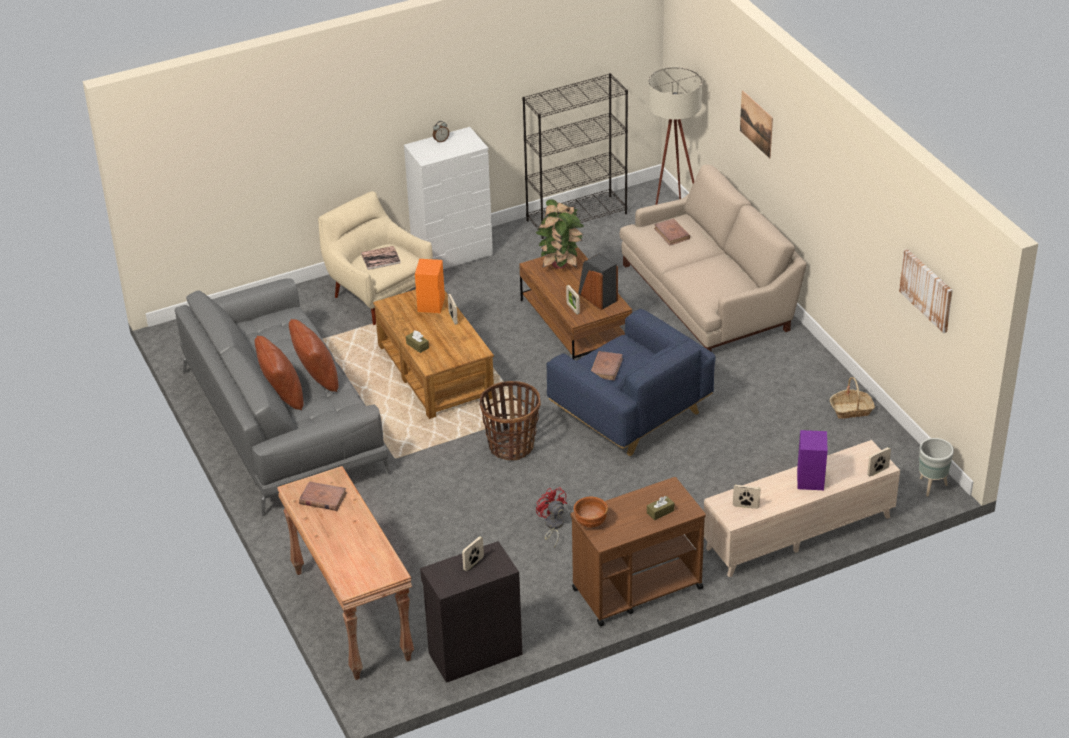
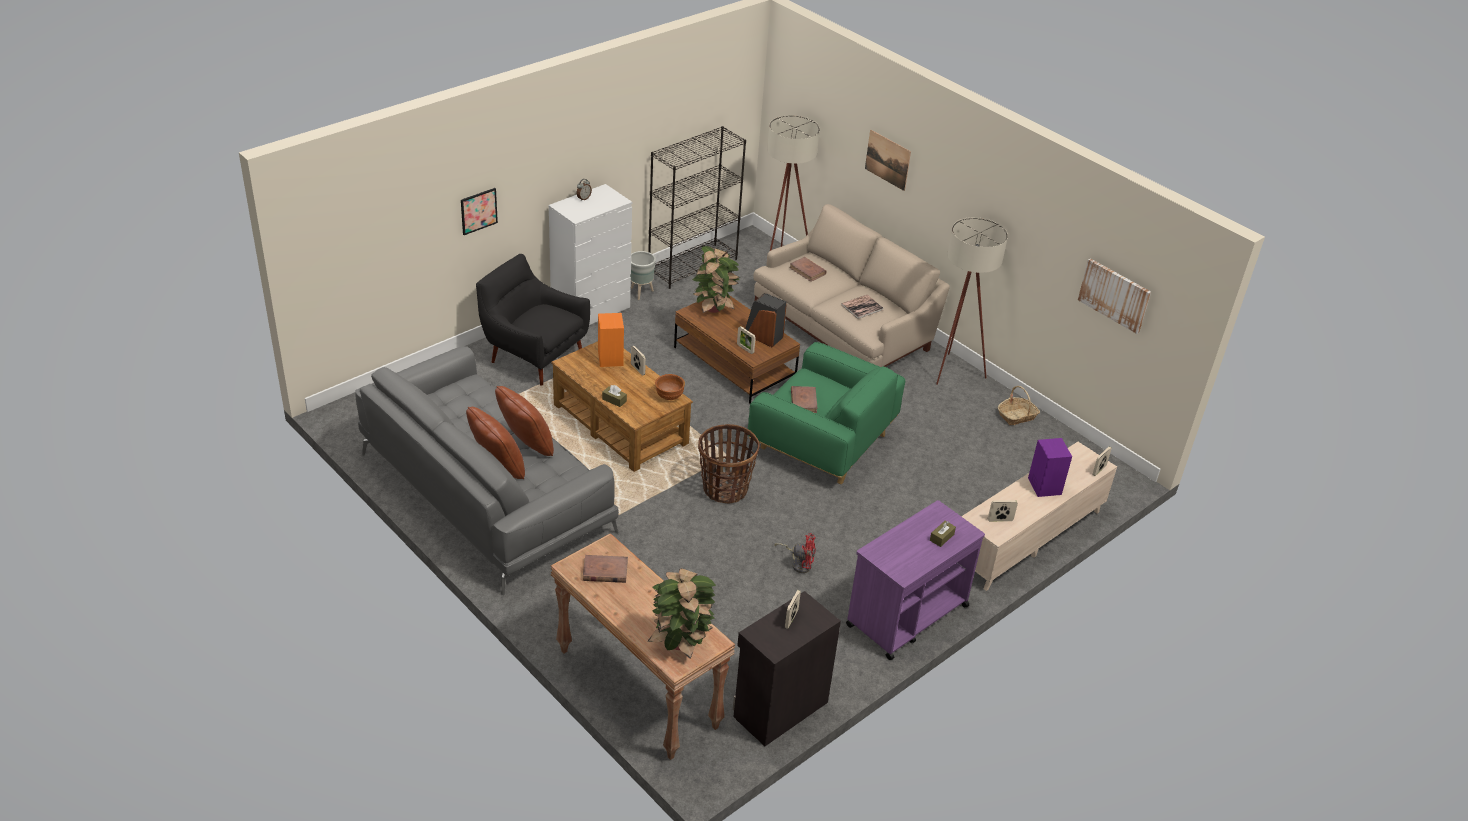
camera: 20 degrees left, 0 degrees up
beige armchair [318,191,433,325] -> black armchair [476,254,590,386]
book [361,246,401,270] -> book moved to [841,295,883,319]
red fan [536,487,567,547] -> red fan turned 150 degrees clockwise [775,533,816,573]
blue armchair [546,309,716,456] -> green armchair [748,342,905,484]
brown cart [570,477,706,626] -> purple cart [846,500,985,660]
brown bowl [574,497,608,528] -> brown bowl moved to [655,374,685,400]
grey planter [919,438,954,497] -> grey planter moved to [630,251,656,300]
none -> picture [461,188,498,235]
none -> potted plant [647,568,716,659]
none -> beige floor lamp [936,217,1008,385]

